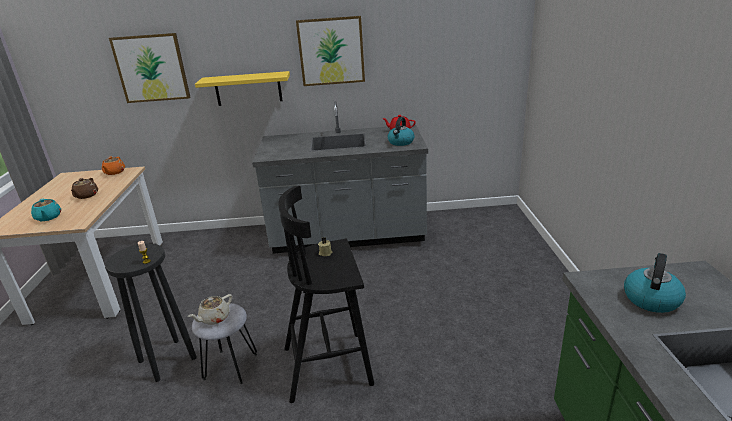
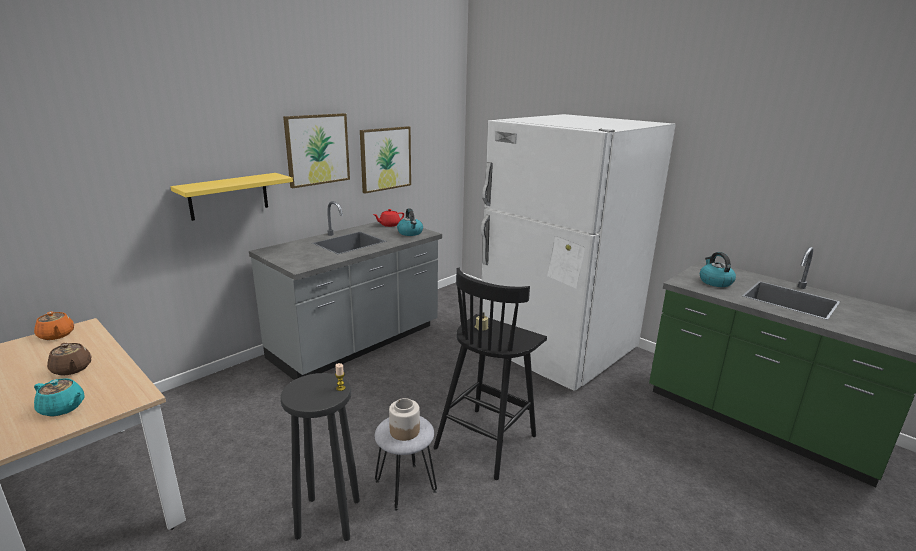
camera: 45 degrees left, 5 degrees down
picture [109,33,191,103] -> picture moved to [360,126,411,194]
beige teapot [188,294,232,325] -> jar [389,398,420,441]
none -> white fridge [481,114,676,391]

